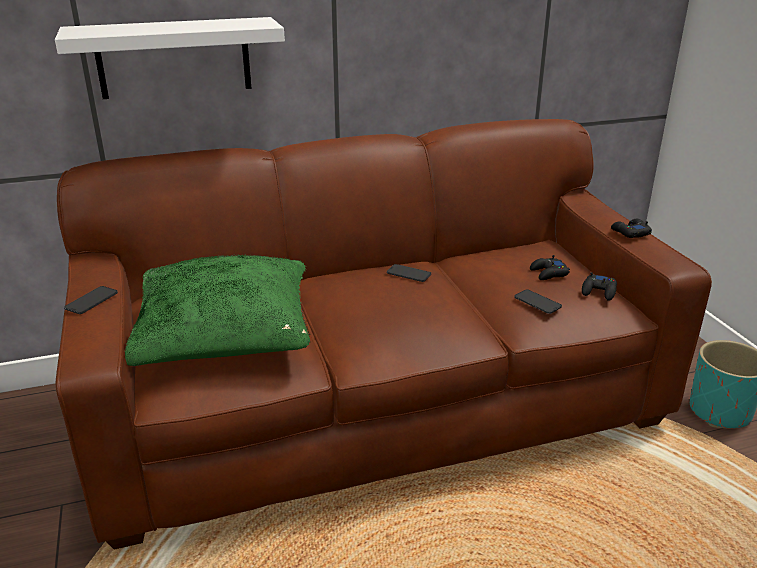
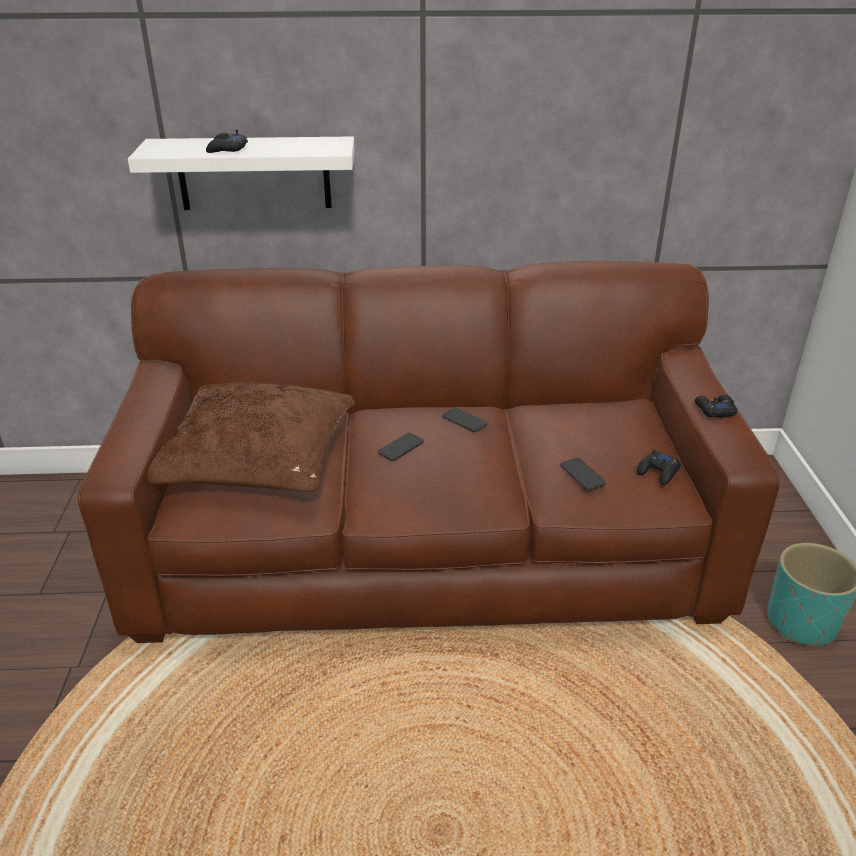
camera: 15 degrees right, 5 degrees up
phone [64,286,118,314] -> phone moved to [378,433,424,461]
green pillow [125,255,310,366] -> brown pillow [147,381,354,492]
black game controller [530,255,570,280] -> black game controller moved to [206,130,248,153]

